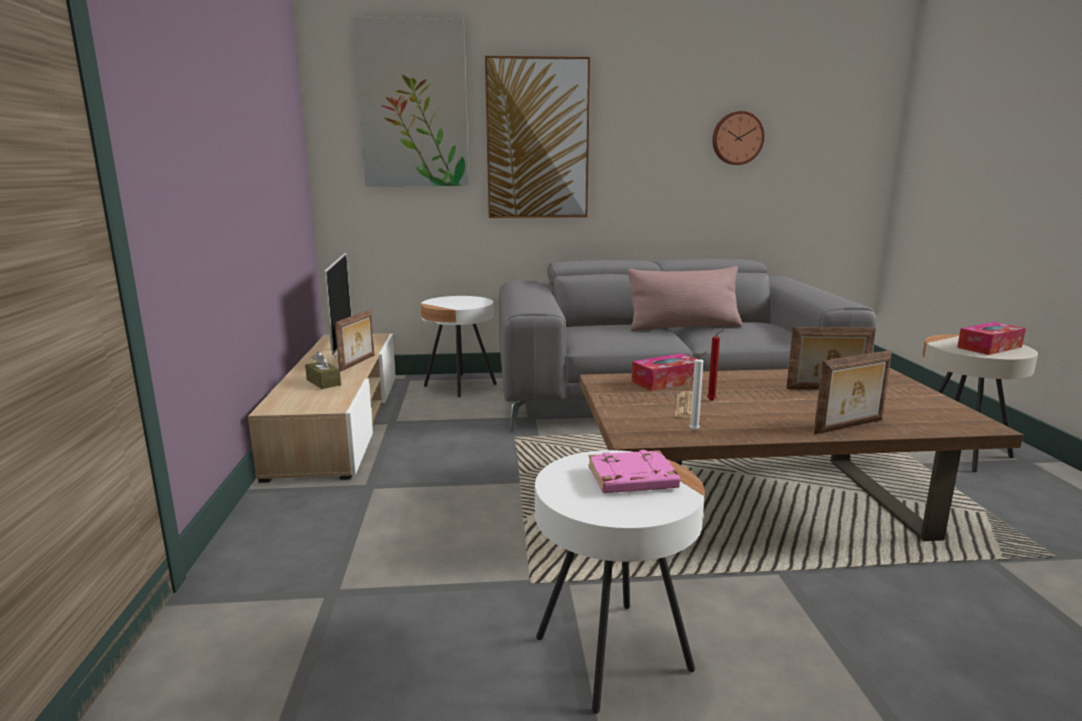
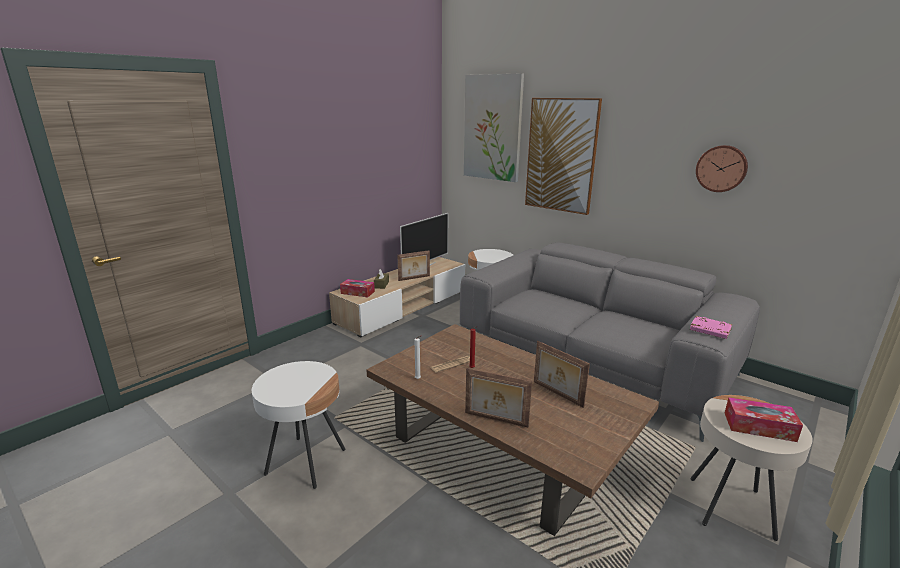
camera: 45 degrees right, 5 degrees up
pink book [588,450,680,493] -> pink book moved to [690,316,732,339]
pink pillow [627,266,742,331] -> none
tissue box [632,353,696,391] -> tissue box moved to [340,279,375,297]

